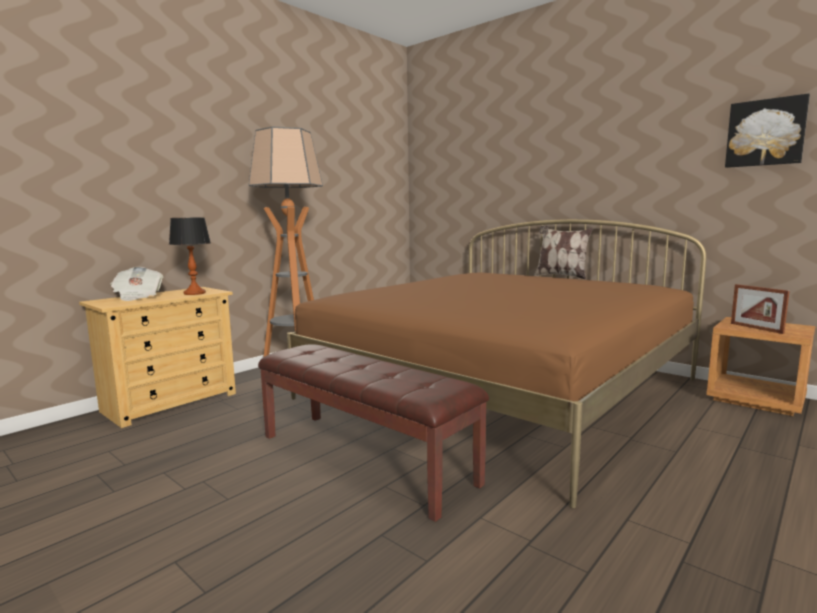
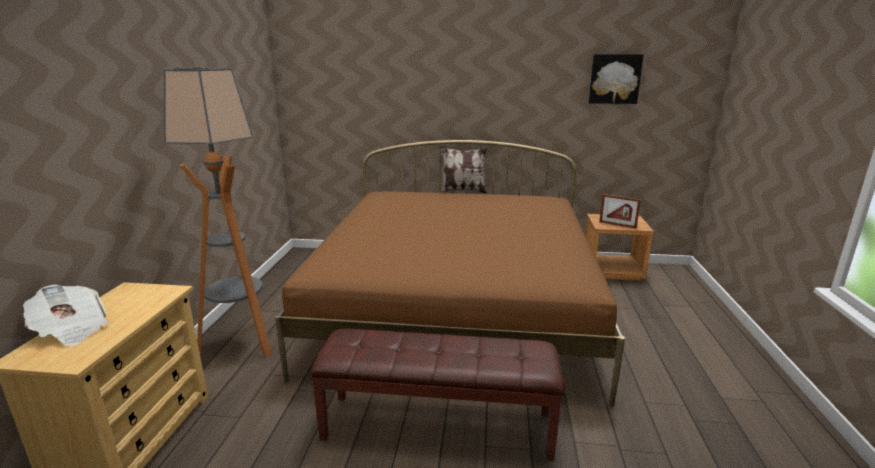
camera: 35 degrees left, 10 degrees up
table lamp [169,217,211,295] -> none

